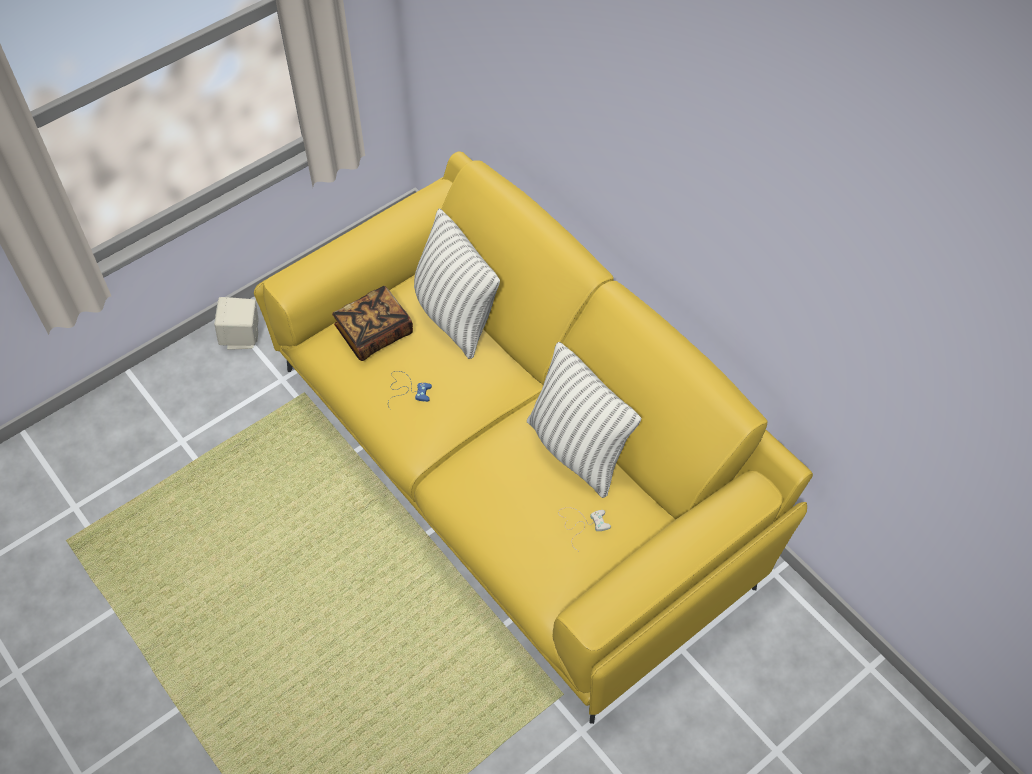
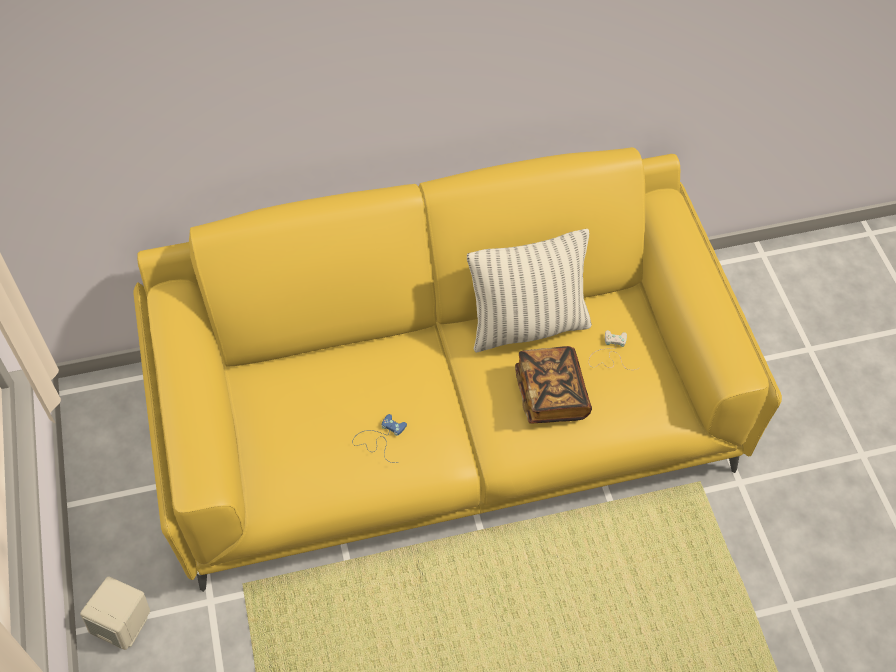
camera: 65 degrees left, 0 degrees up
book [332,286,413,361] -> book moved to [515,346,592,424]
pillow [414,209,500,359] -> none

